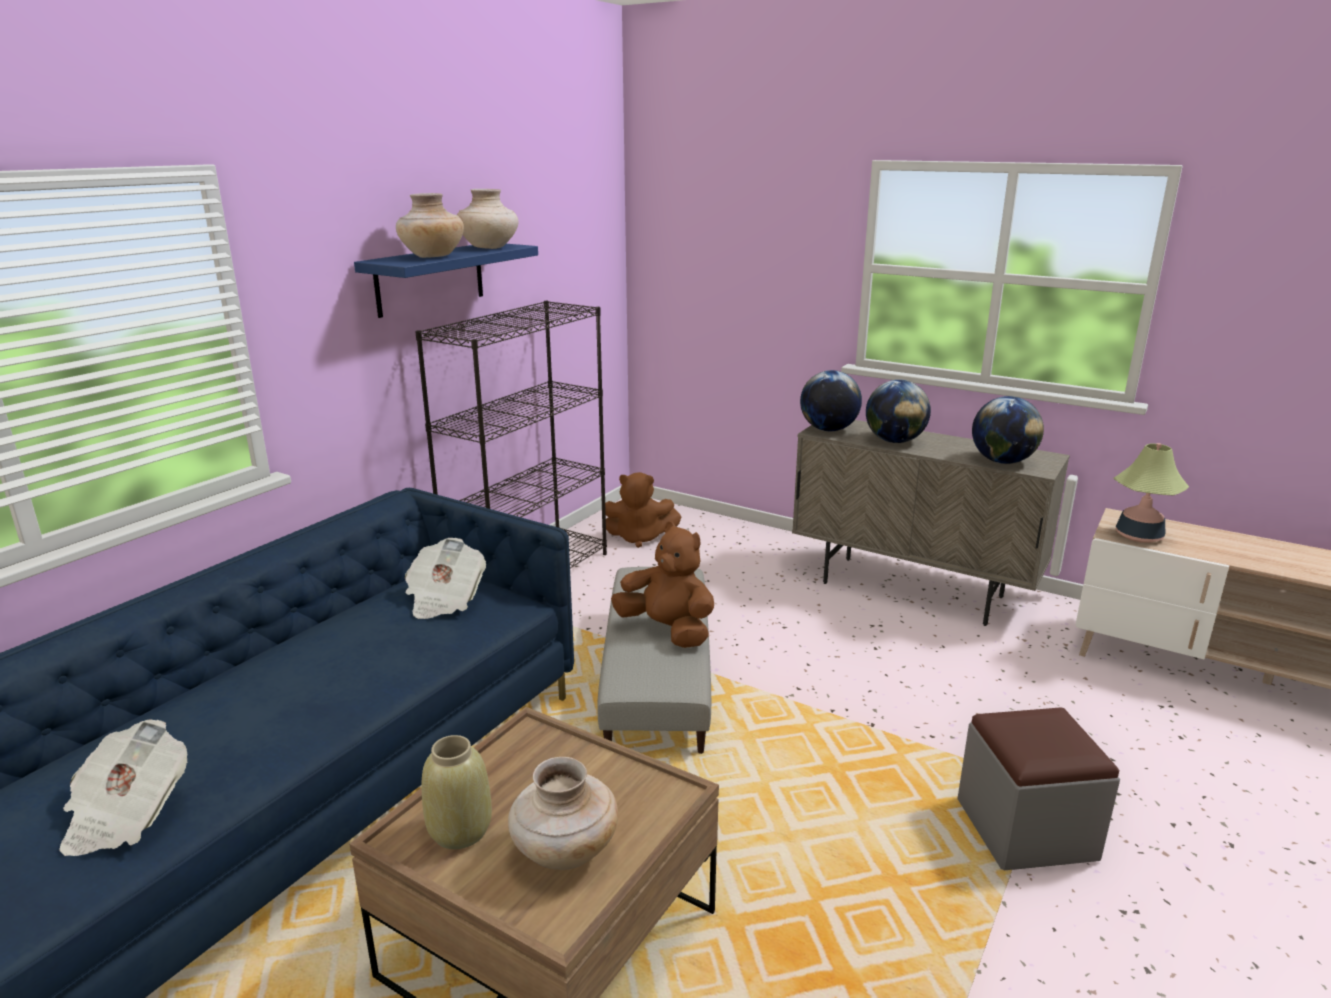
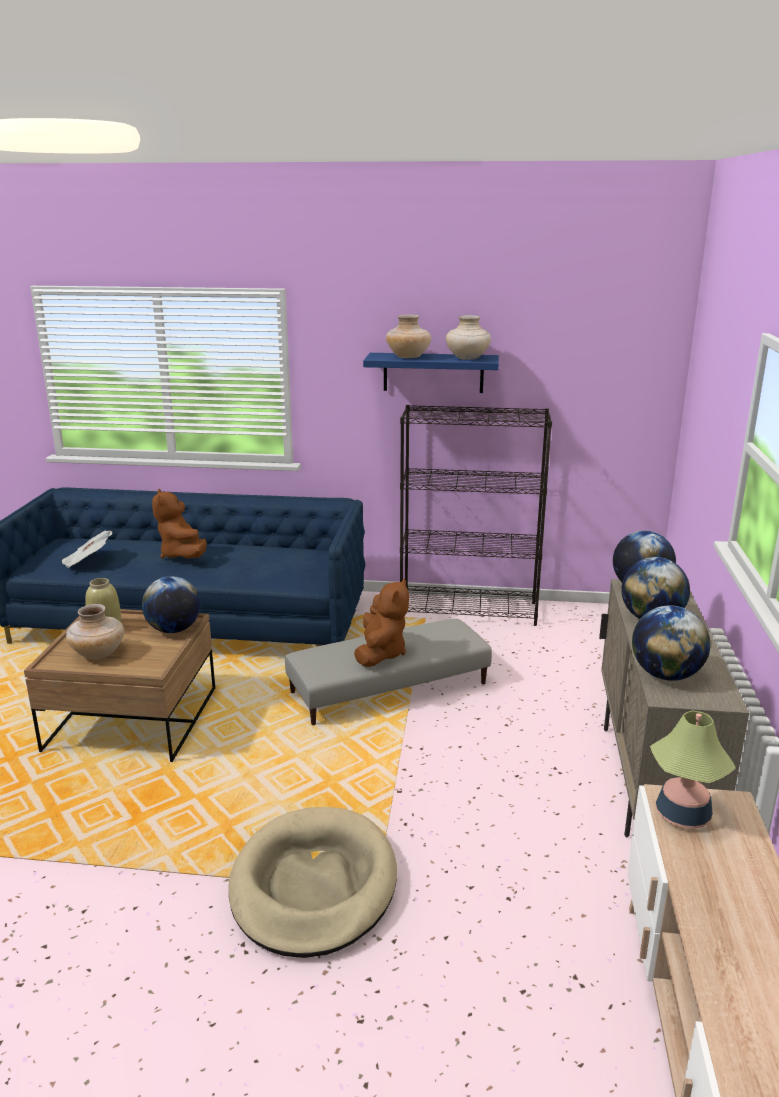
camera: 65 degrees right, 0 degrees up
newspaper [405,538,486,619] -> none
brown plush toy [601,472,681,548] -> brown plush toy moved to [152,489,207,559]
grey ottoman [957,707,1120,870] -> beige dog bed [229,807,397,958]
none -> globe [142,576,201,633]

